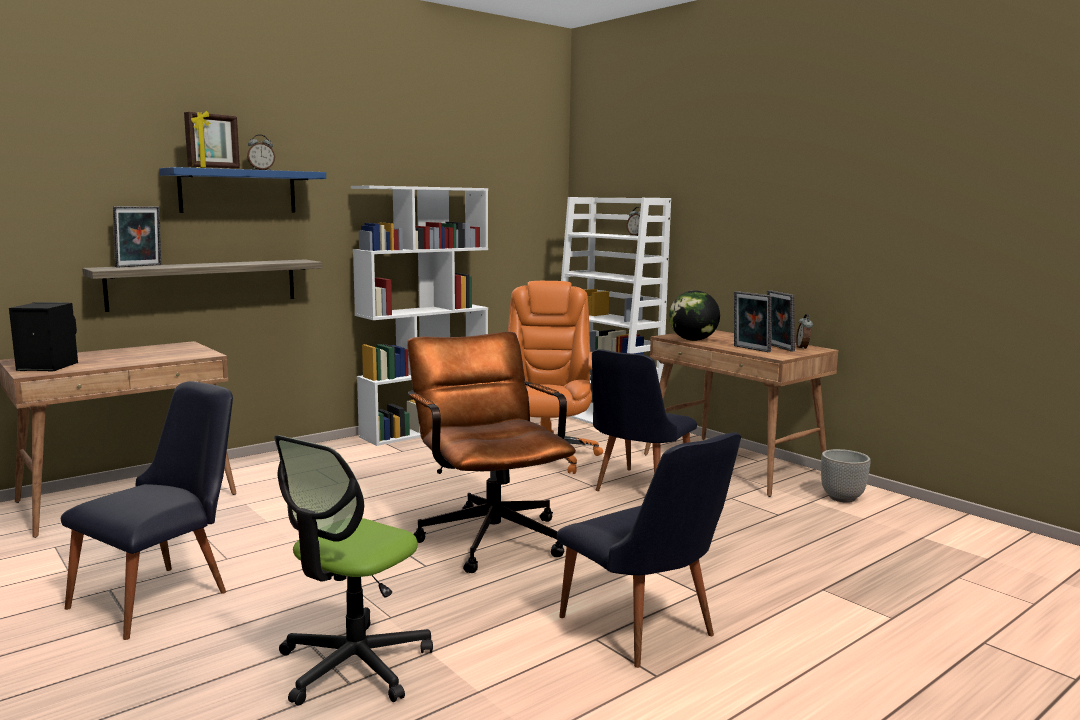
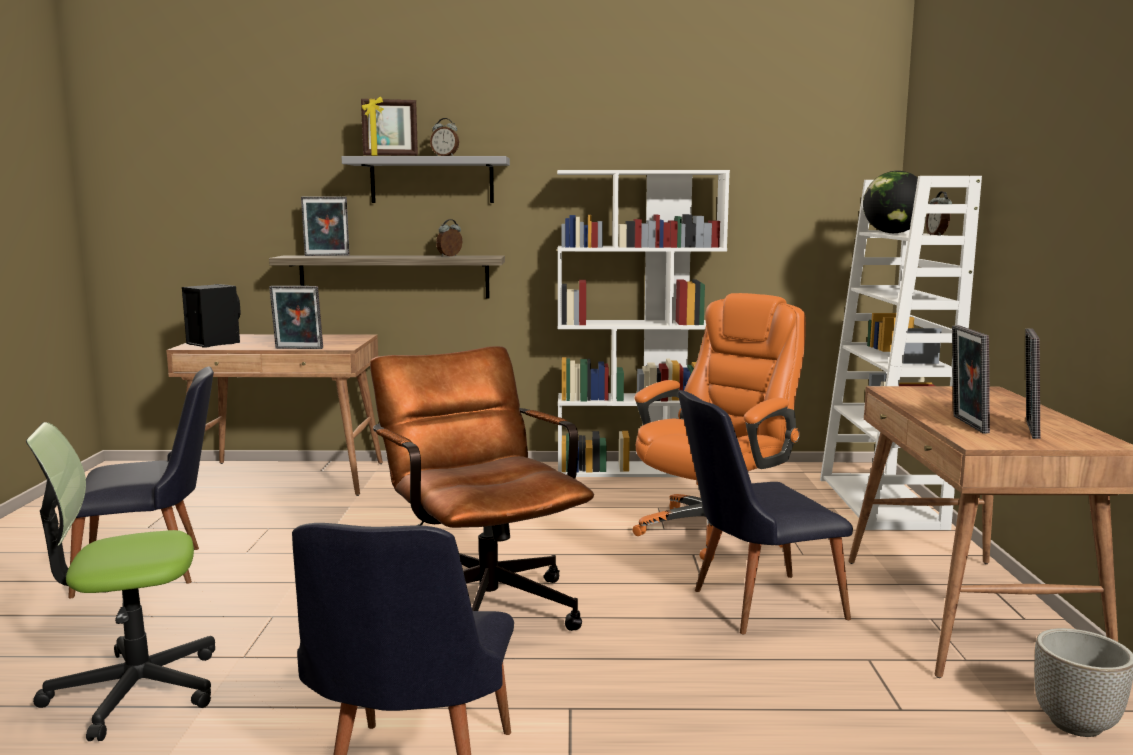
camera: 40 degrees right, 0 degrees up
blue shelf [159,167,326,213] -> grey shelf [341,156,510,203]
brown office chair [407,332,576,573] -> brown office chair turned 45 degrees counterclockwise [370,346,594,631]
globe [669,290,720,341] -> globe moved to [863,171,918,233]
alarm clock [796,314,813,350] -> alarm clock moved to [436,219,462,256]
none -> picture frame [269,286,323,349]

